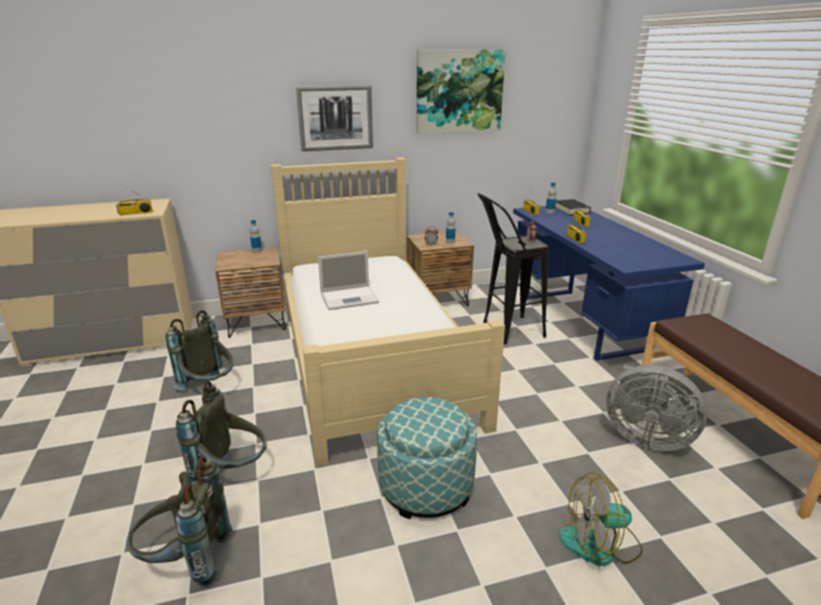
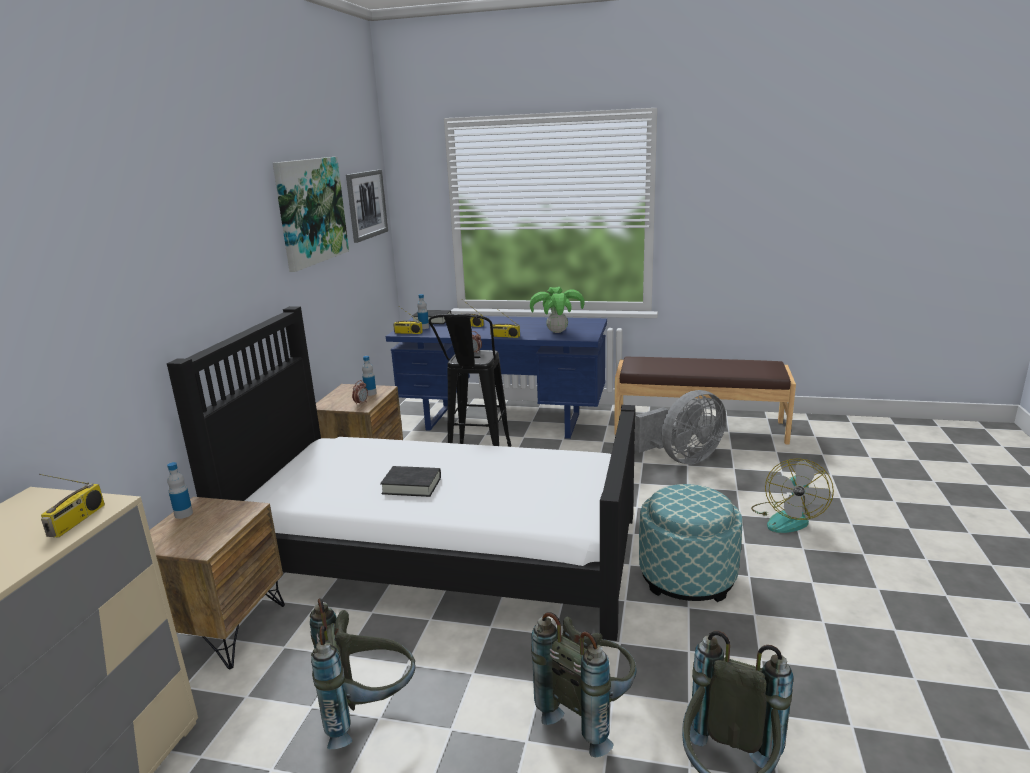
camera: 60 degrees left, 5 degrees down
beige bed [271,158,505,467] -> black bed [167,306,635,641]
picture [296,85,373,151] -> picture moved to [346,170,388,243]
laptop [318,251,379,310] -> black book [380,466,441,497]
none -> potted plant [530,287,585,333]

